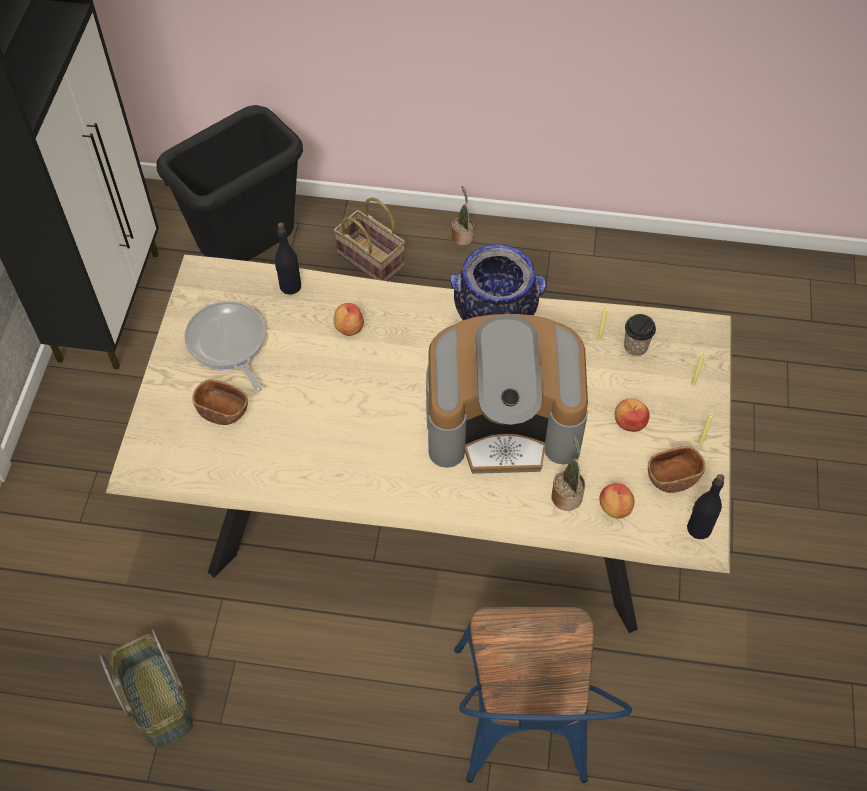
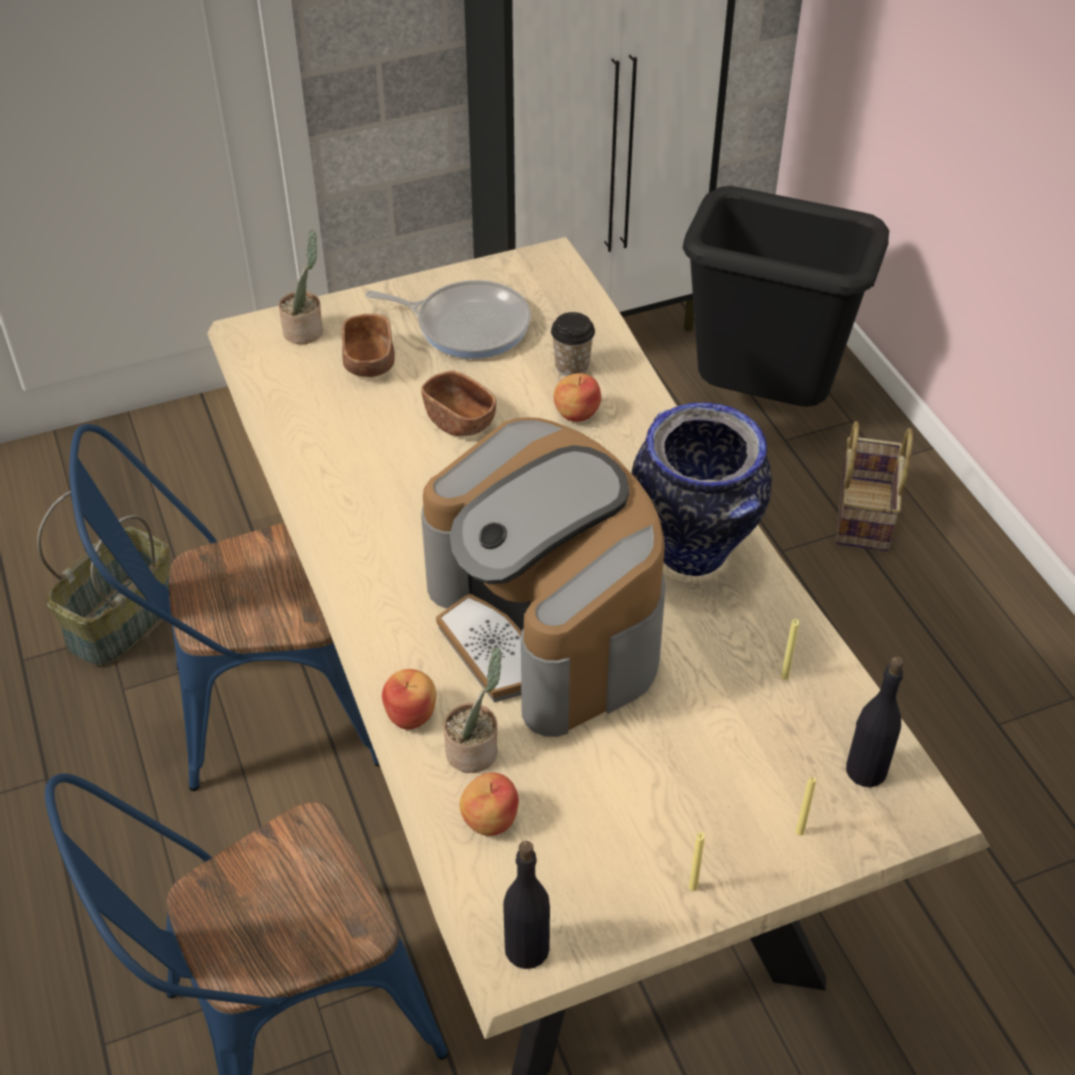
camera: 60 degrees right, 10 degrees down
frying pan [184,301,266,392] -> frying pan turned 75 degrees clockwise [366,280,531,359]
black bottle [275,223,301,295] -> black bottle moved to [846,657,904,787]
potted plant [452,186,474,246] -> potted plant moved to [279,229,323,344]
apple [615,398,649,432] -> apple moved to [382,669,436,730]
cup [624,314,656,356] -> cup moved to [551,312,595,376]
brown bowl [648,446,706,493] -> brown bowl moved to [421,371,496,436]
none -> blue chair [69,424,380,791]

